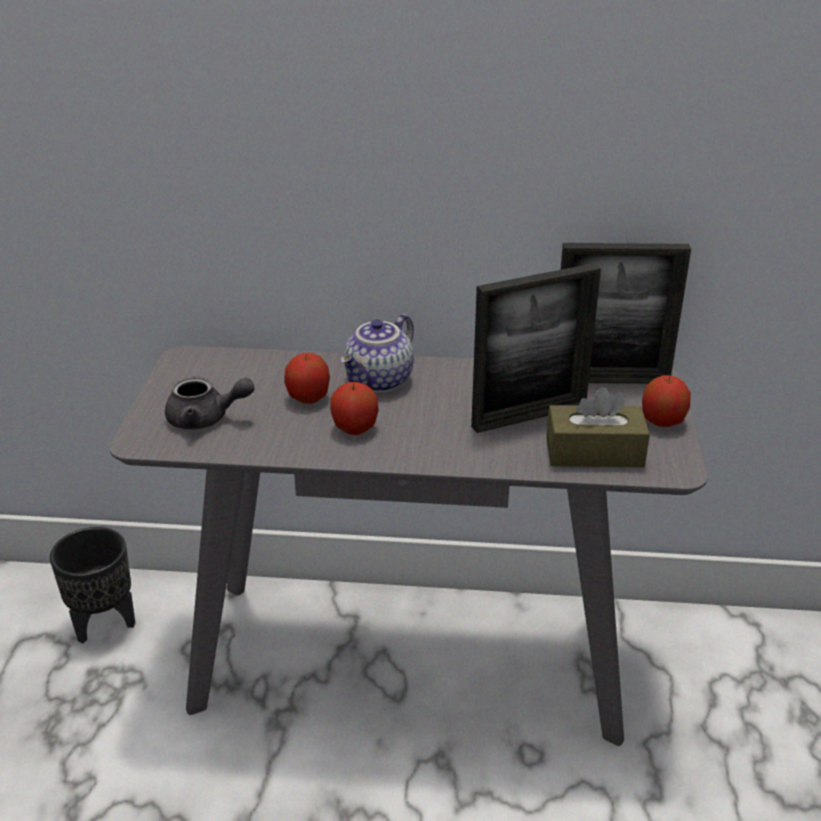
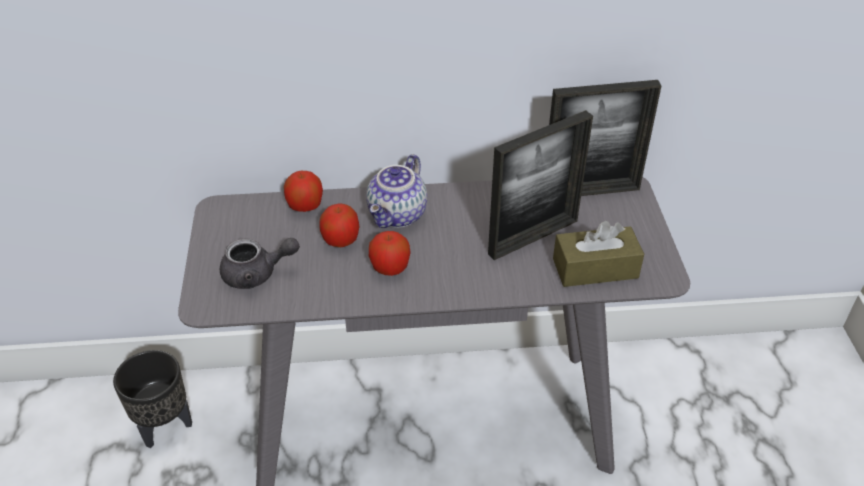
camera: 10 degrees left, 10 degrees up
apple [642,375,691,427] -> apple moved to [284,171,323,212]

